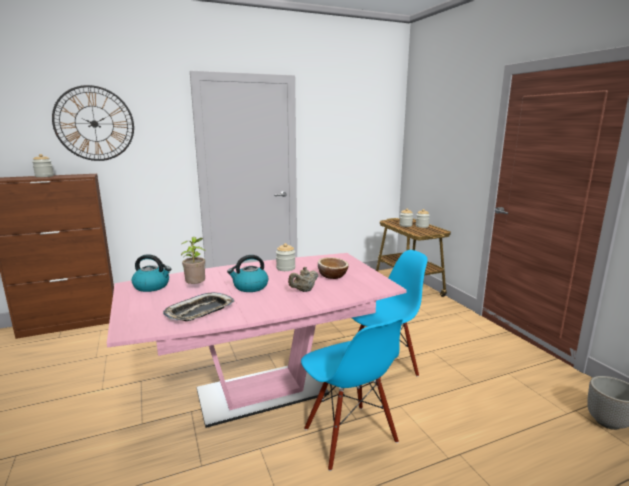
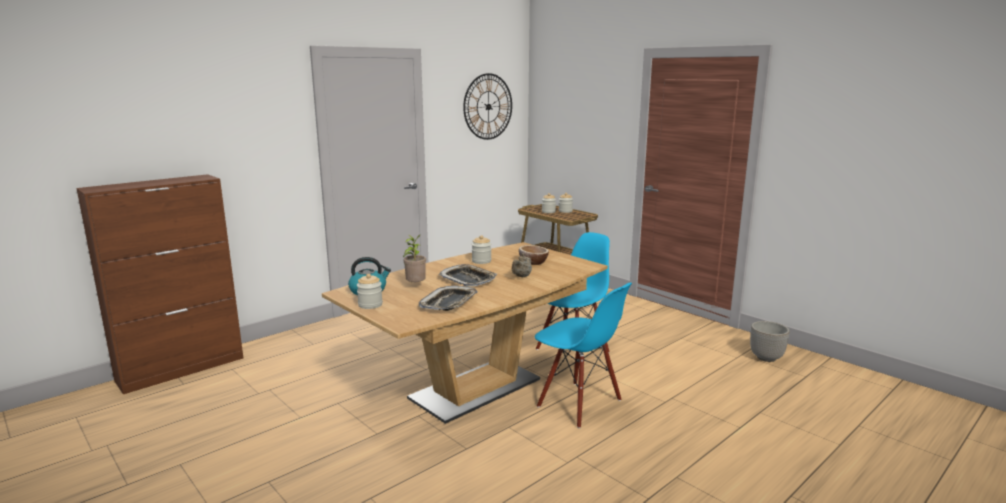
camera: 20 degrees left, 0 degrees up
jar [32,154,54,177] -> jar moved to [357,274,383,309]
wall clock [52,85,134,161] -> wall clock moved to [463,73,512,140]
pink dining table [107,253,407,428] -> brown dining table [322,242,608,424]
kettle [227,255,268,292] -> tray [439,264,497,287]

